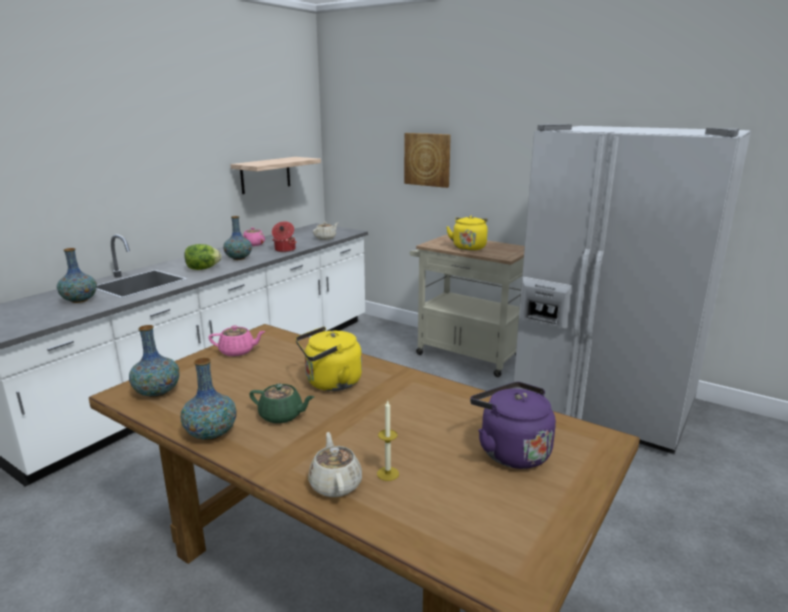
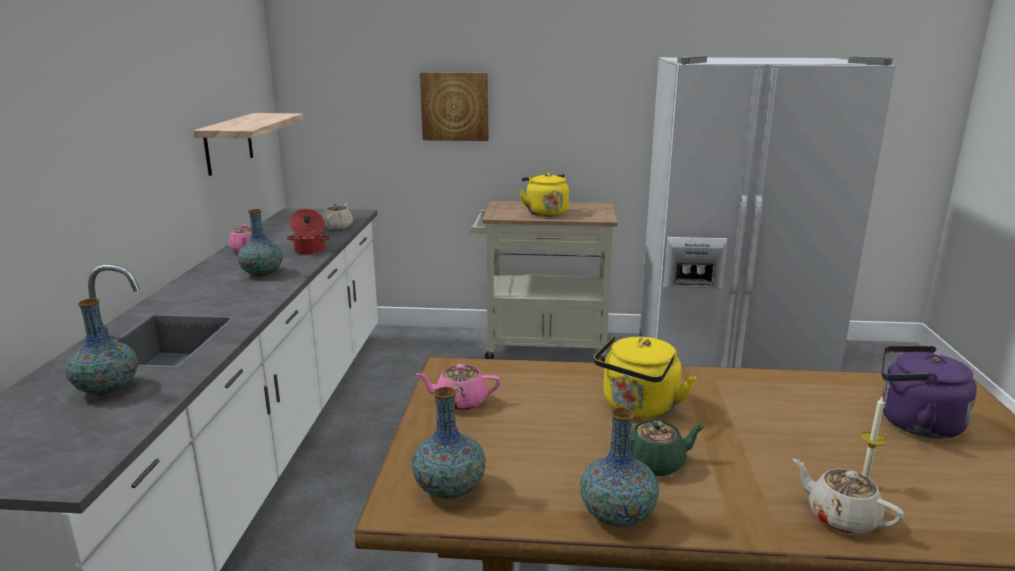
camera: 30 degrees left, 0 degrees up
lettuce [185,244,222,270] -> none
pink teapot [209,325,266,357] -> pink teapot turned 150 degrees counterclockwise [416,364,501,411]

